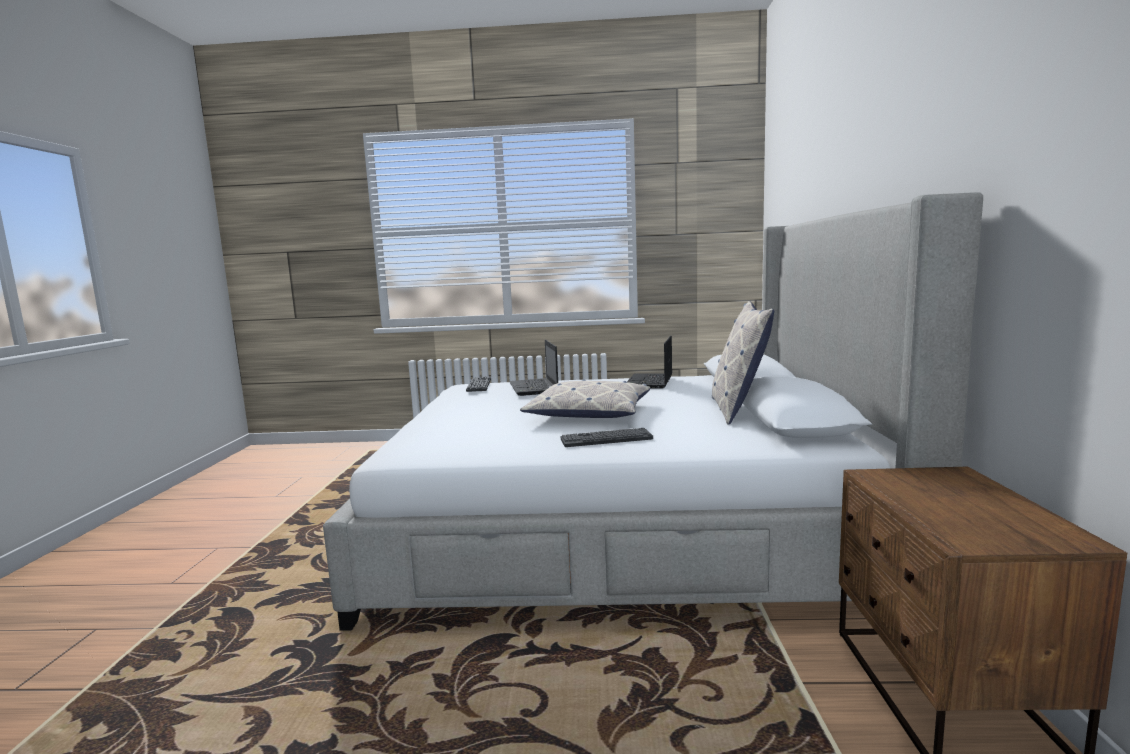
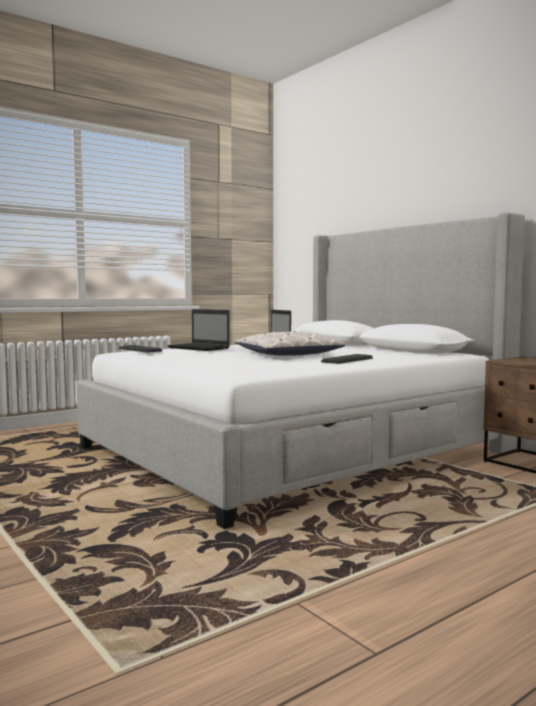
camera: 40 degrees left, 5 degrees down
pillow [712,301,774,425] -> none

